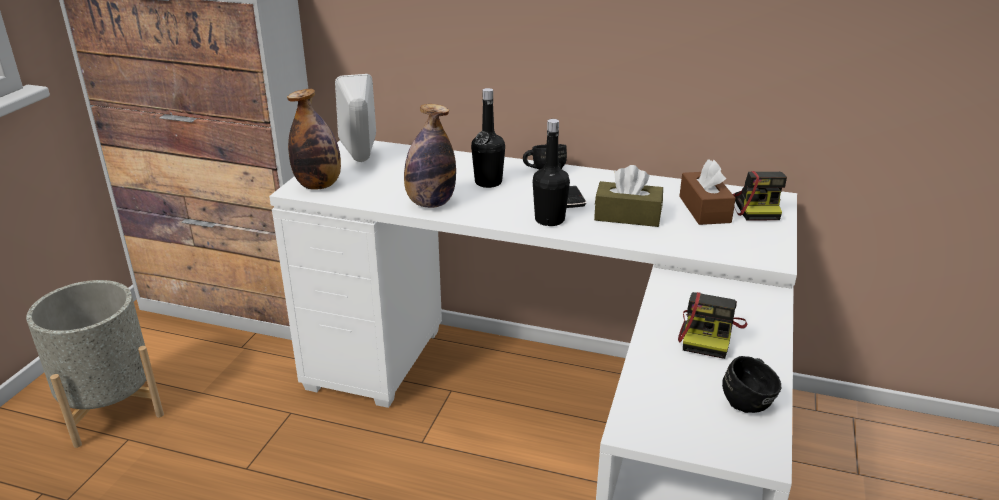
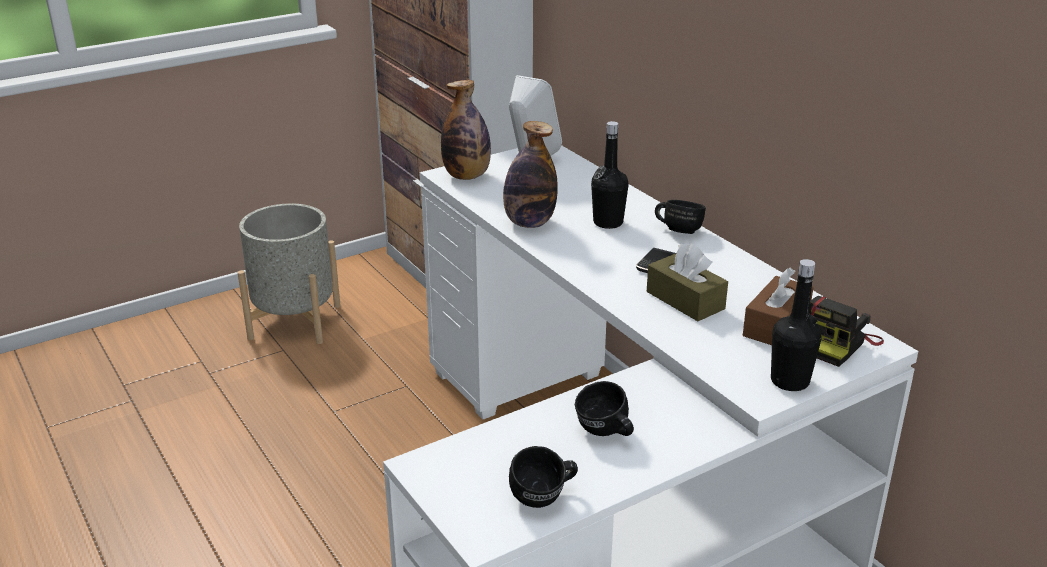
camera: 40 degrees right, 0 degrees up
black bottle [533,119,570,226] -> black bottle moved to [771,259,822,391]
camera [678,292,747,359] -> black mug [575,381,634,436]

